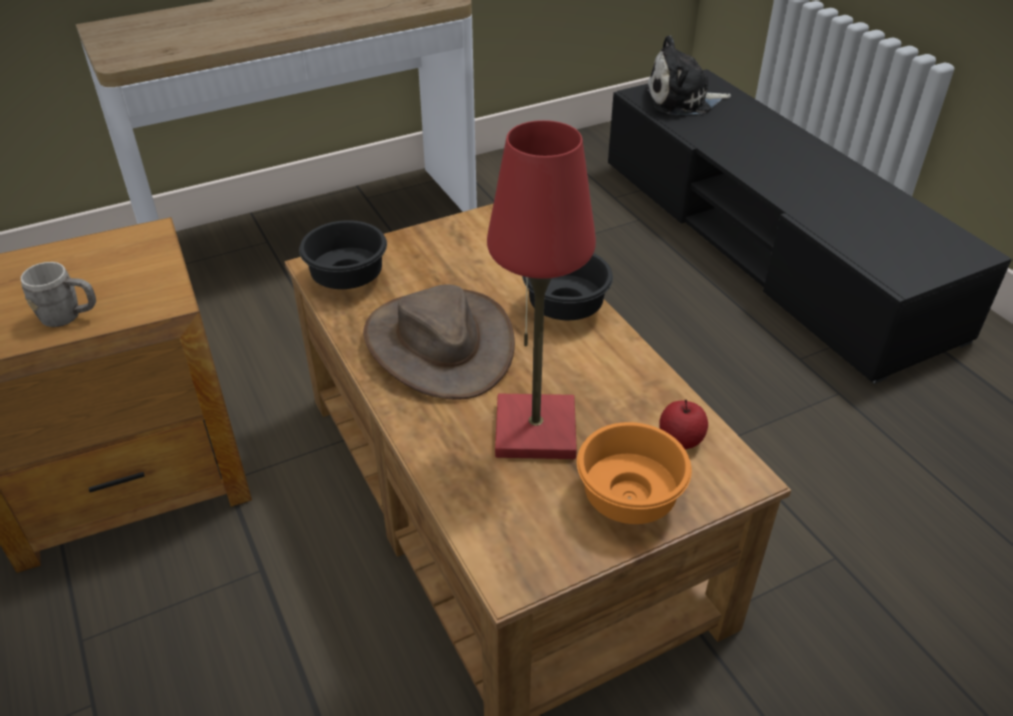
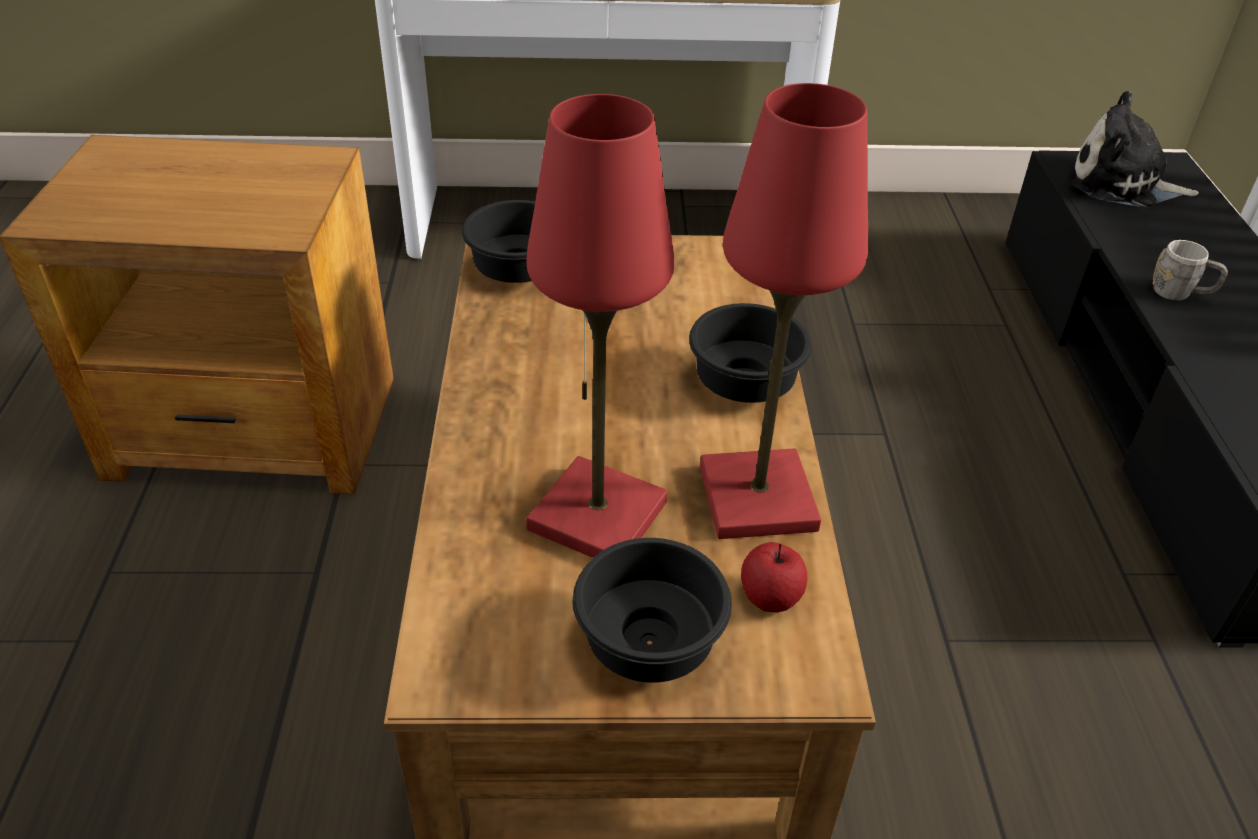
camera: 25 degrees right, 0 degrees up
grey mug [21,262,96,327] -> grey mug moved to [1152,240,1228,301]
brown hat [363,284,515,400] -> none
orange bowl [577,422,692,524] -> black bowl [573,538,732,683]
none -> red table lamp [700,83,868,539]

